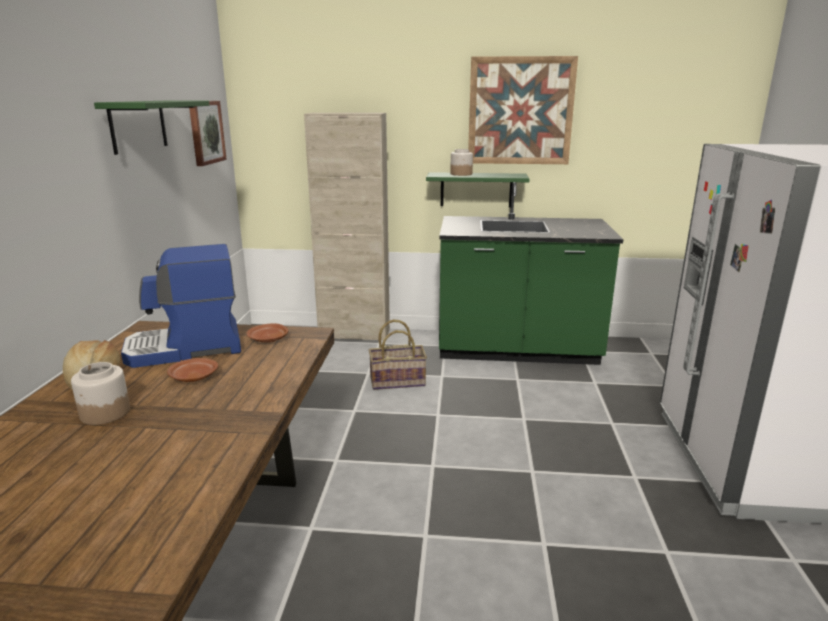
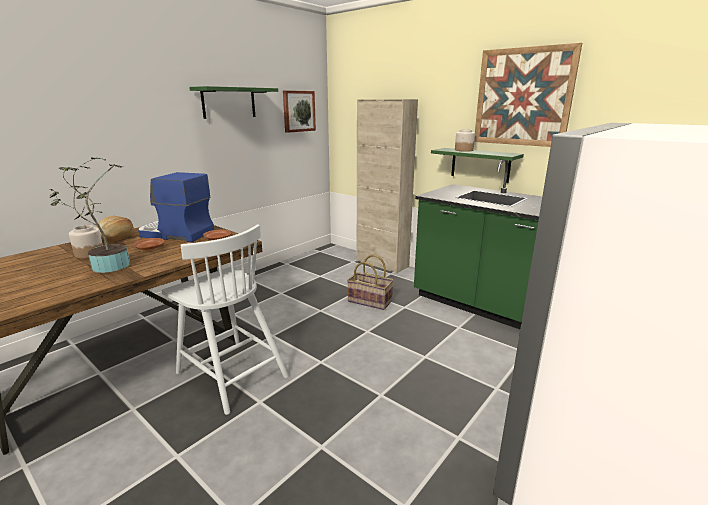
camera: 35 degrees right, 0 degrees up
none -> potted plant [50,157,130,273]
none -> white chair [162,225,288,415]

